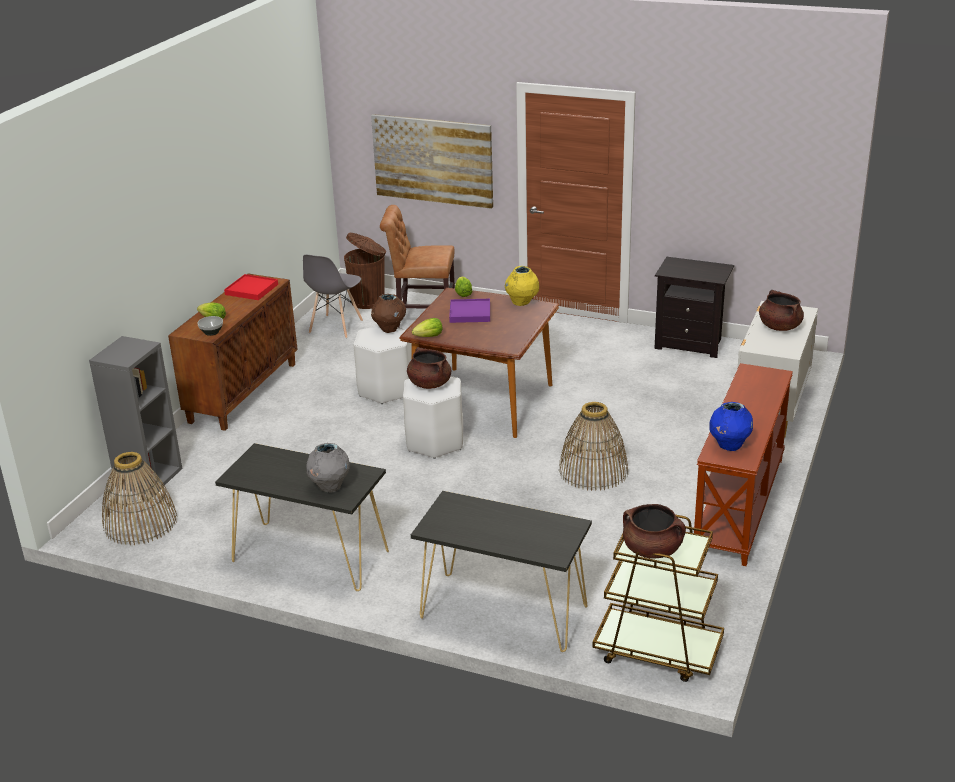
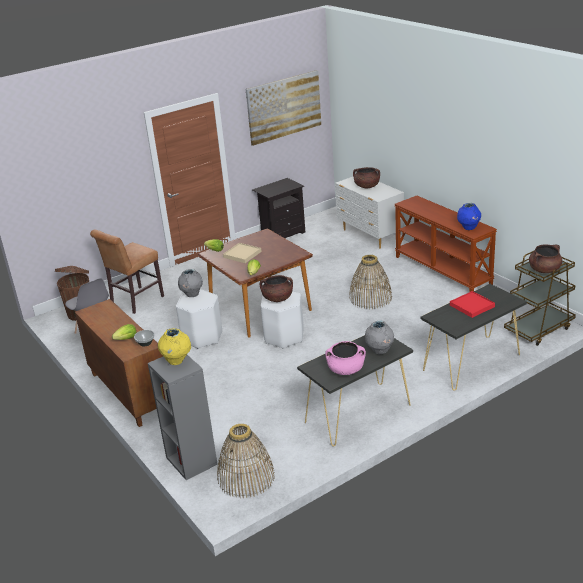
camera: 55 degrees left, 0 degrees up
red tray [224,274,278,300] -> red tray moved to [450,291,495,318]
picture [371,114,493,209] -> picture moved to [246,70,321,146]
brown vase [371,294,406,333] -> grey vase [178,269,203,297]
purple tray [449,299,490,323] -> beige tray [223,243,262,263]
yellow vase [505,266,539,306] -> yellow vase moved to [158,328,191,365]
none -> pink cooking pot [325,341,366,375]

